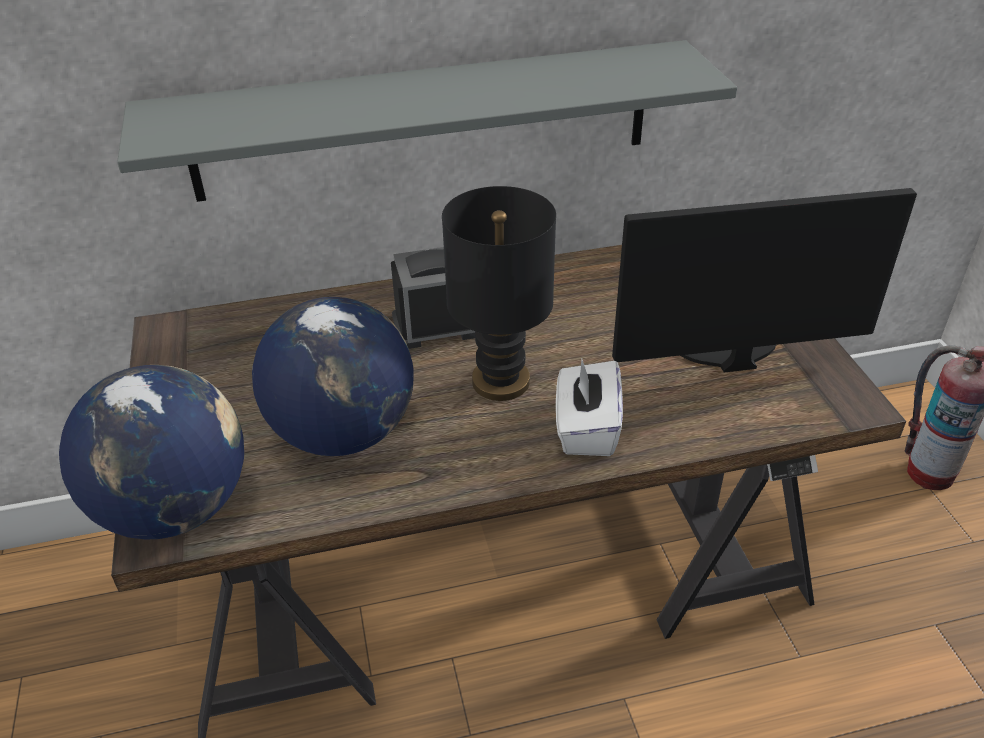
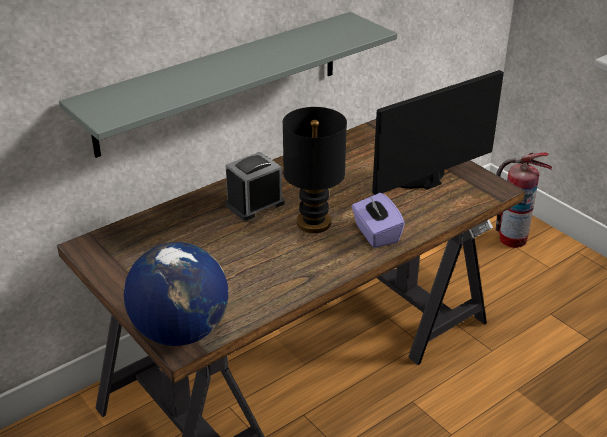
camera: 25 degrees left, 5 degrees down
globe [252,297,414,456] -> none
white tissue box [556,359,623,456] -> purple tissue box [351,193,405,248]

